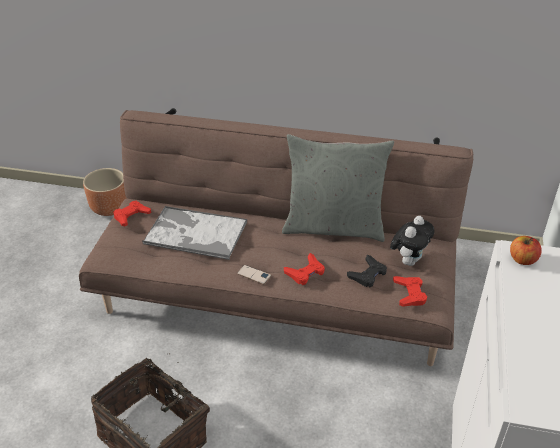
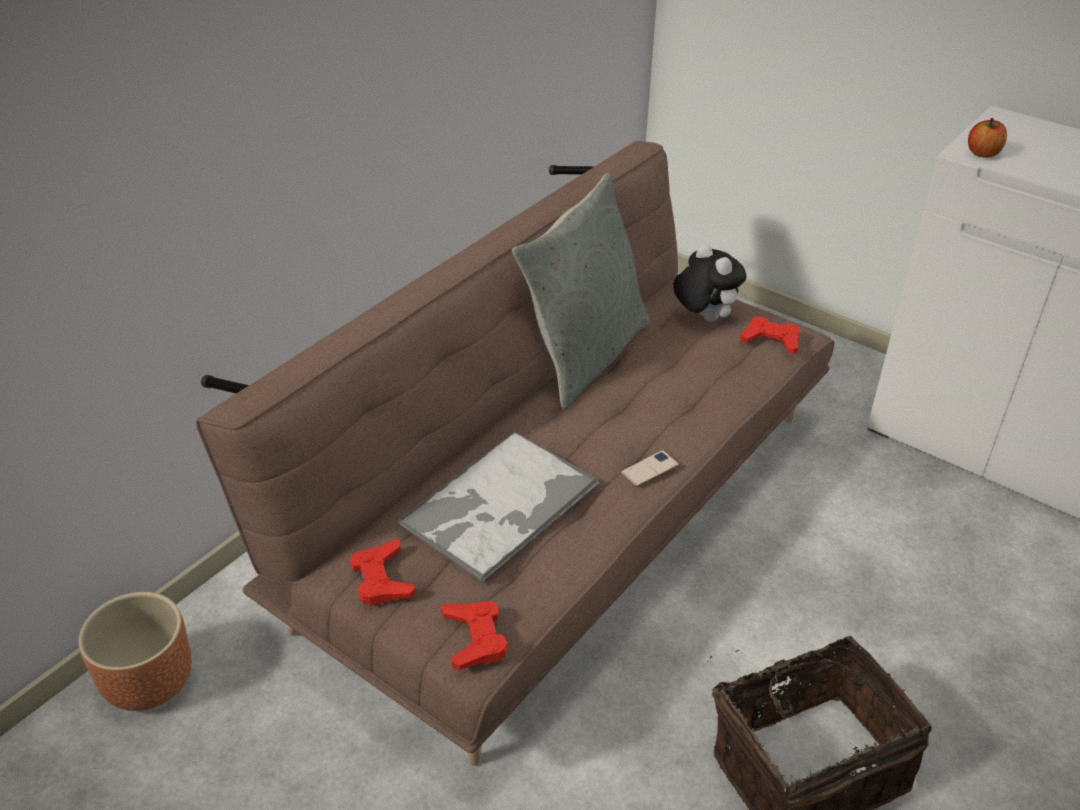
camera: 65 degrees left, 0 degrees up
red game controller [284,253,325,285] -> red game controller moved to [441,601,508,670]
black game controller [347,255,387,287] -> none

